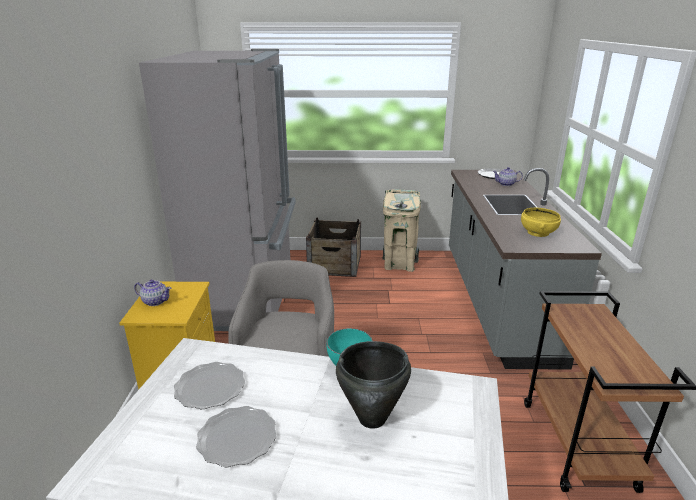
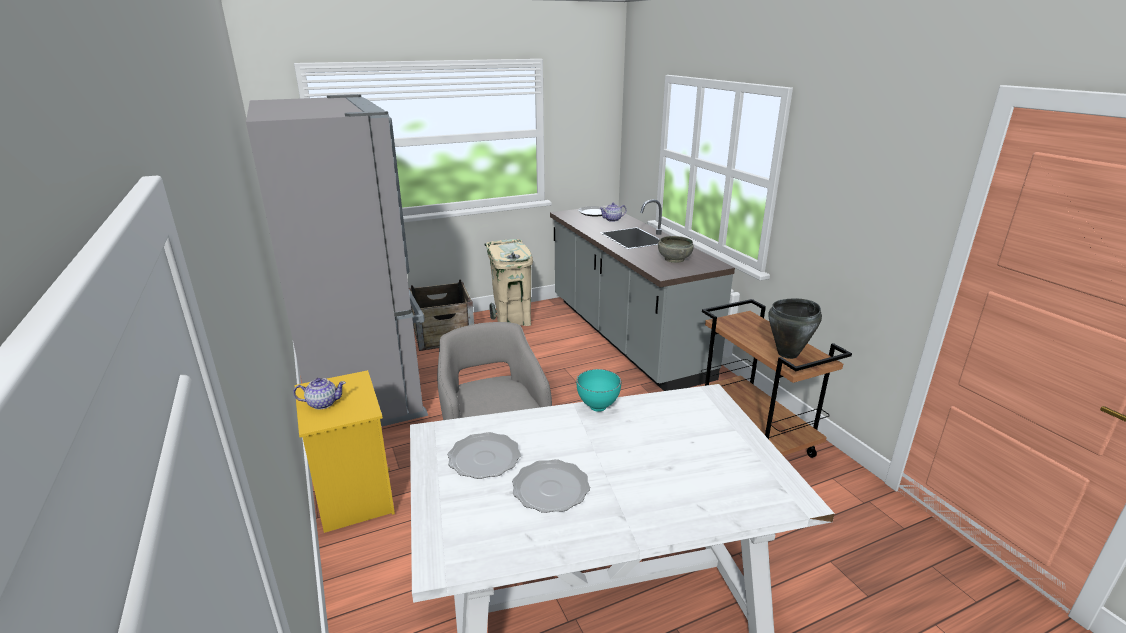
camera: 25 degrees left, 0 degrees up
black cooking pot [336,341,411,429] -> black cooking pot moved to [769,299,822,359]
yellow bowl [521,208,561,237] -> grey bowl [658,236,694,263]

